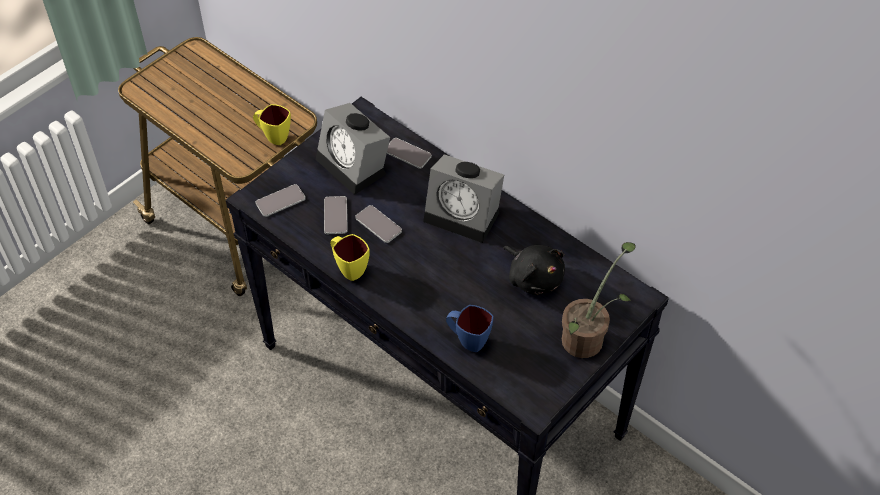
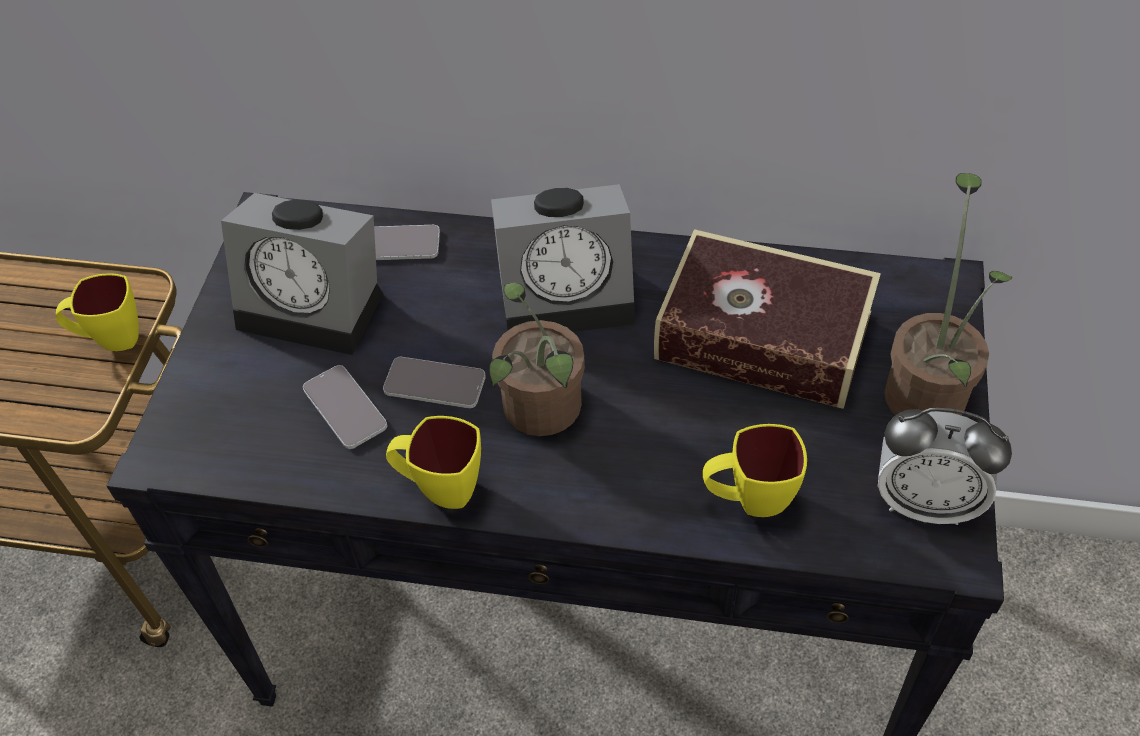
camera: 30 degrees left, 0 degrees up
phone [256,184,306,217] -> none
blue mug [446,305,493,352] -> yellow mug [703,424,807,517]
black plush toy [504,245,565,295] -> book [654,229,881,409]
none -> potted plant [489,283,585,436]
none -> alarm clock [878,408,1012,525]

